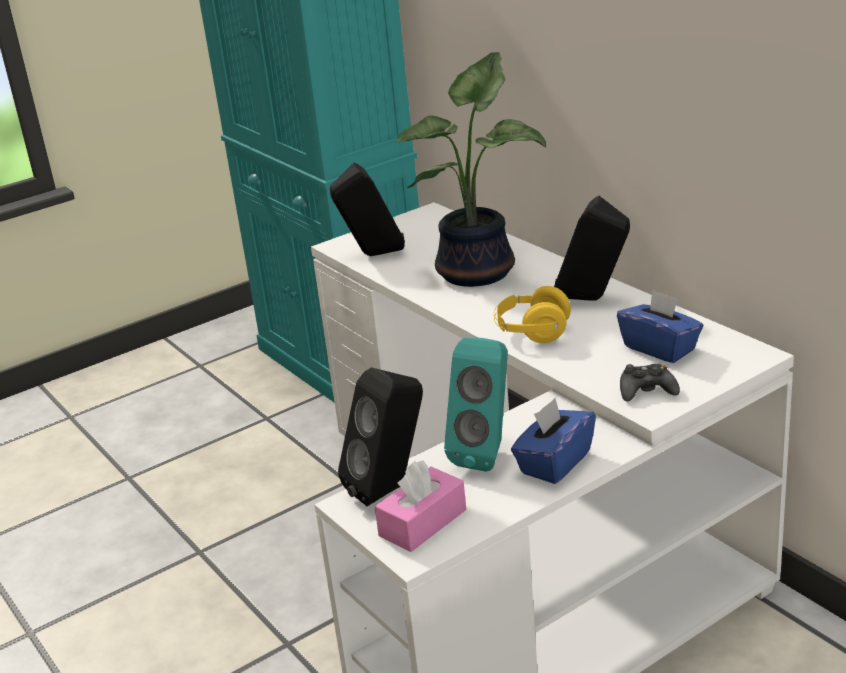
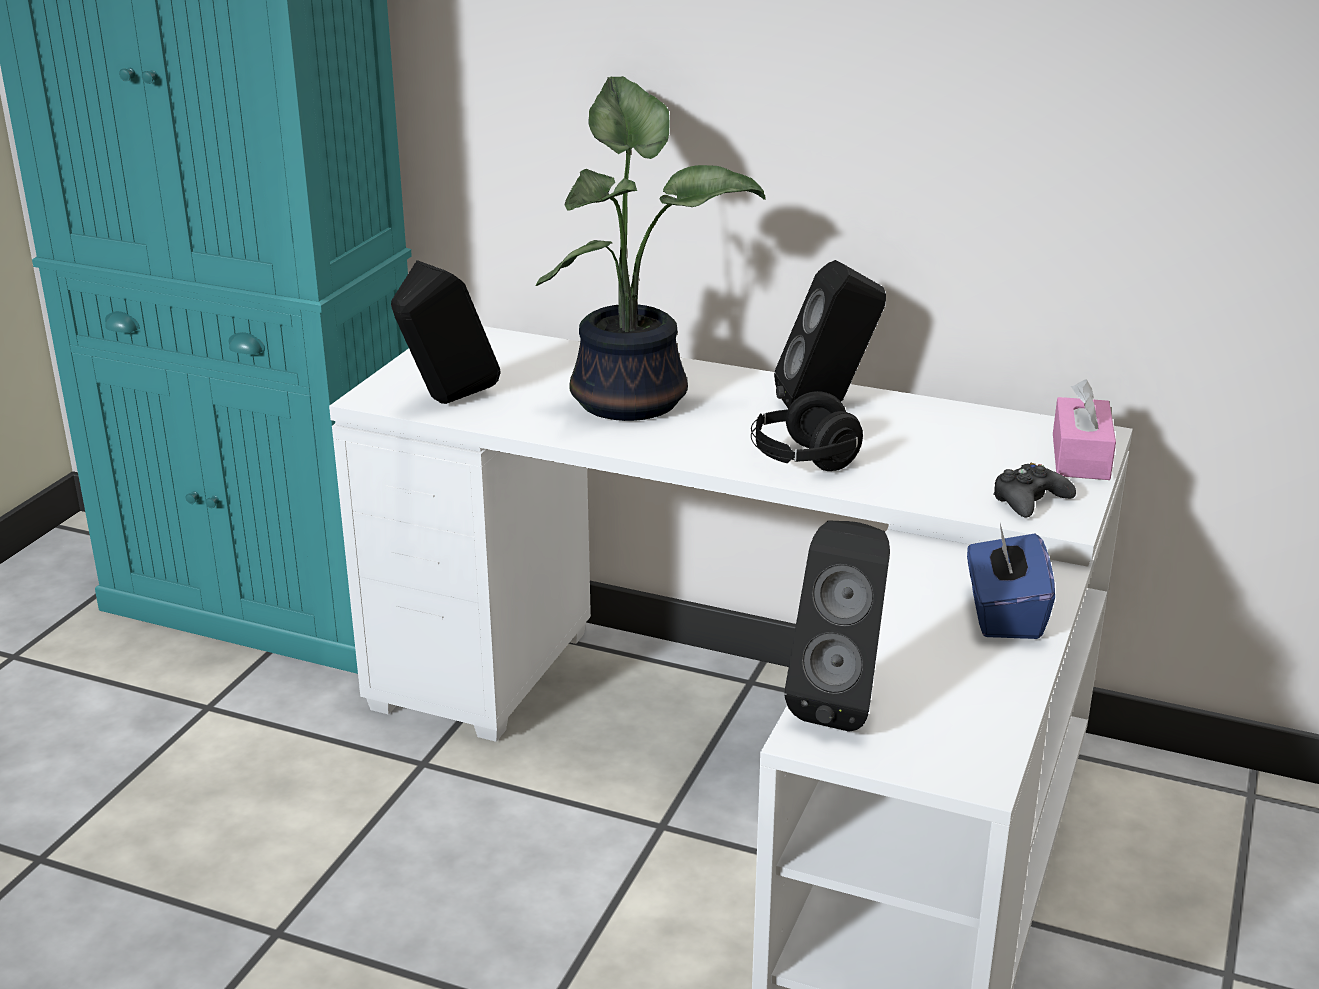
camera: 35 degrees left, 0 degrees up
pink tissue box [375,461,466,552] -> pink tissue box moved to [1053,379,1116,480]
turquoise speaker [444,337,508,472] -> none
yellow headphones [494,286,571,343] -> black headphones [751,391,863,471]
blue tissue box [617,290,703,363] -> none

